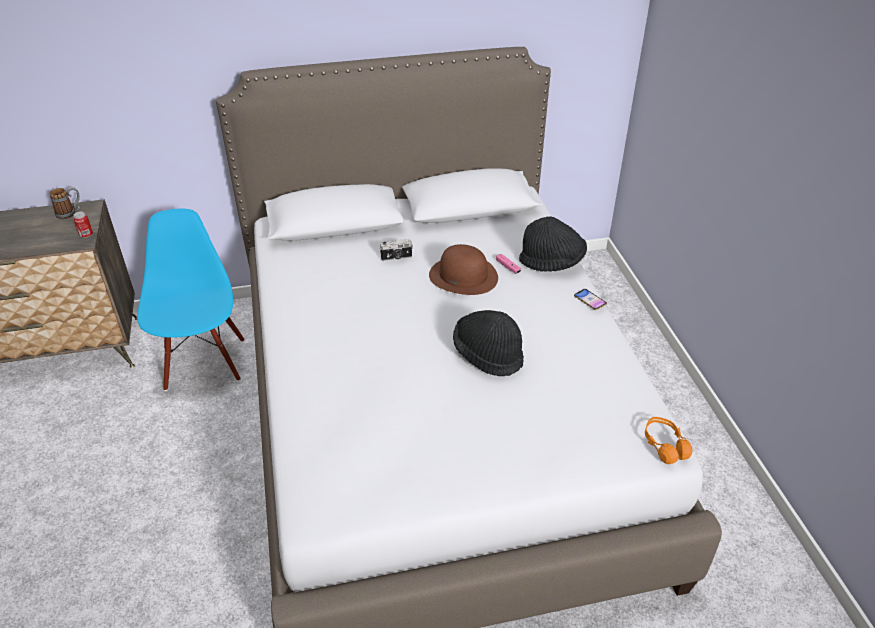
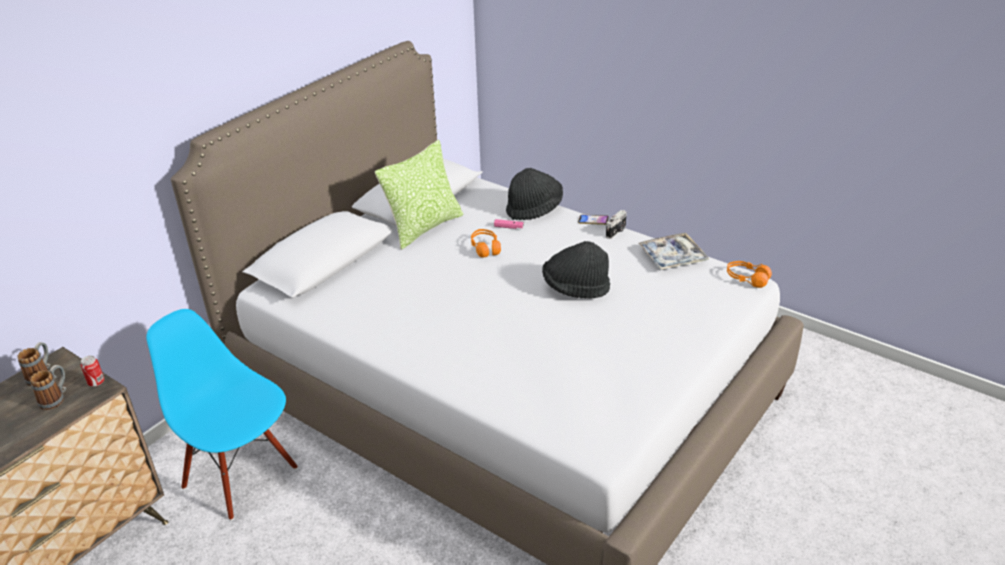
camera: 40 degrees left, 5 degrees down
camera [379,239,413,261] -> camera moved to [606,210,627,239]
brown hat [429,244,498,295] -> orange headphones [471,229,501,258]
none -> mug [30,365,66,410]
none -> pillow [375,140,463,250]
none -> tray [638,233,709,270]

